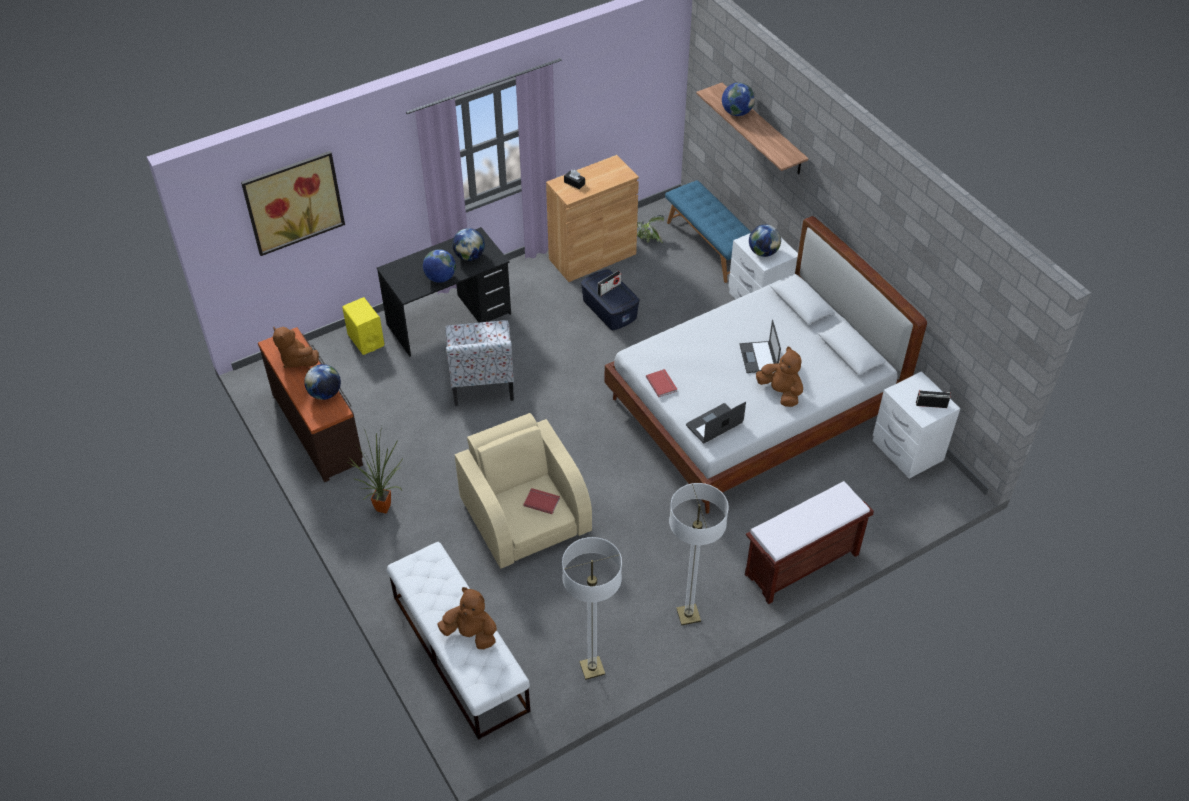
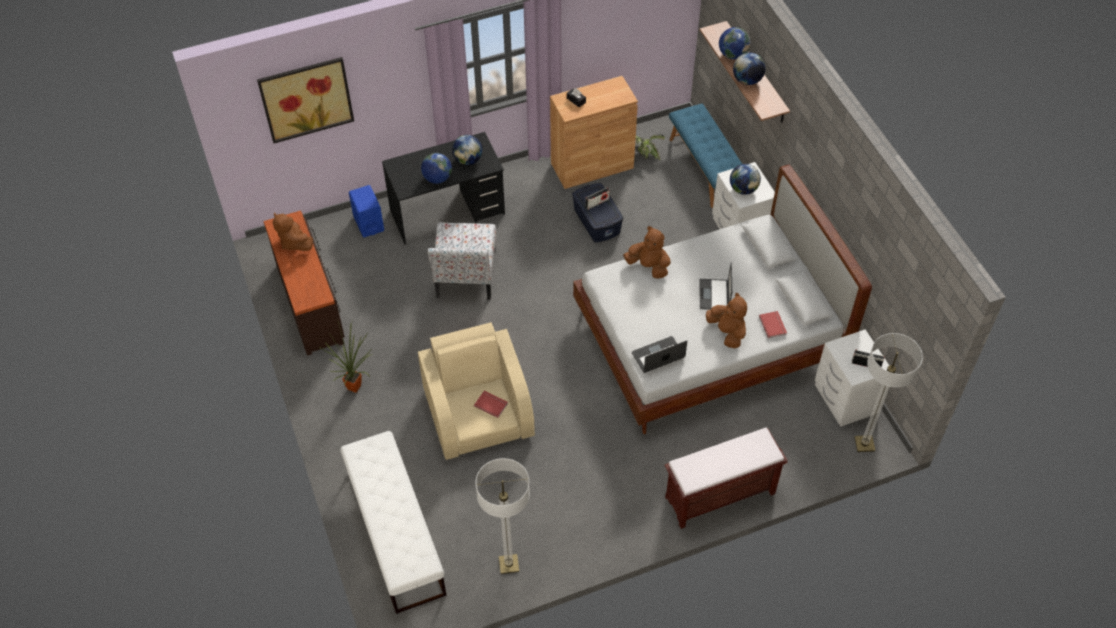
camera: 10 degrees right, 5 degrees up
globe [304,364,341,400] -> globe moved to [733,52,766,85]
yellow speaker [342,297,384,355] -> blue speaker [349,185,384,237]
brown plush toy [437,587,497,649] -> brown plush toy moved to [623,226,671,279]
red book [646,369,677,397] -> red book moved to [759,311,787,338]
floor lamp [669,483,729,626] -> floor lamp moved to [854,333,923,452]

